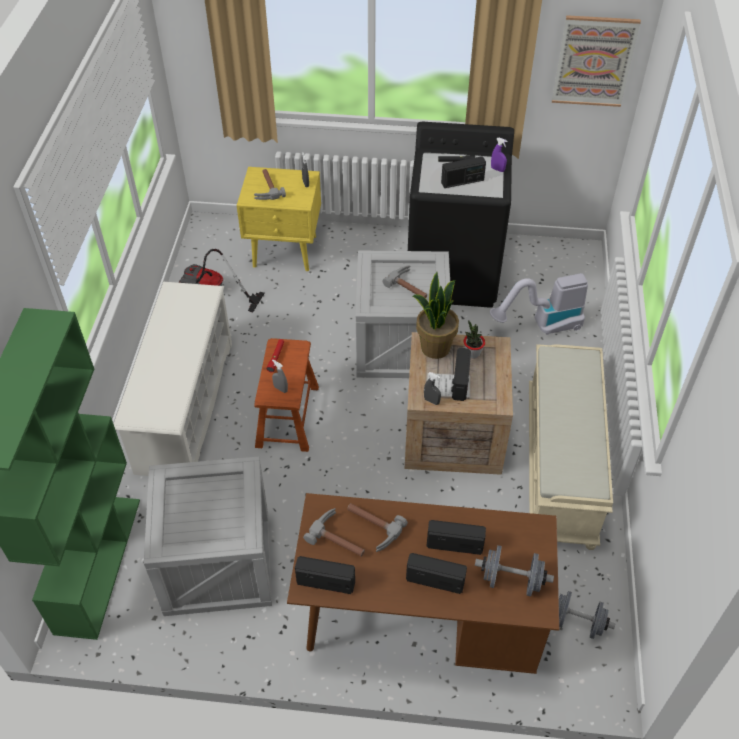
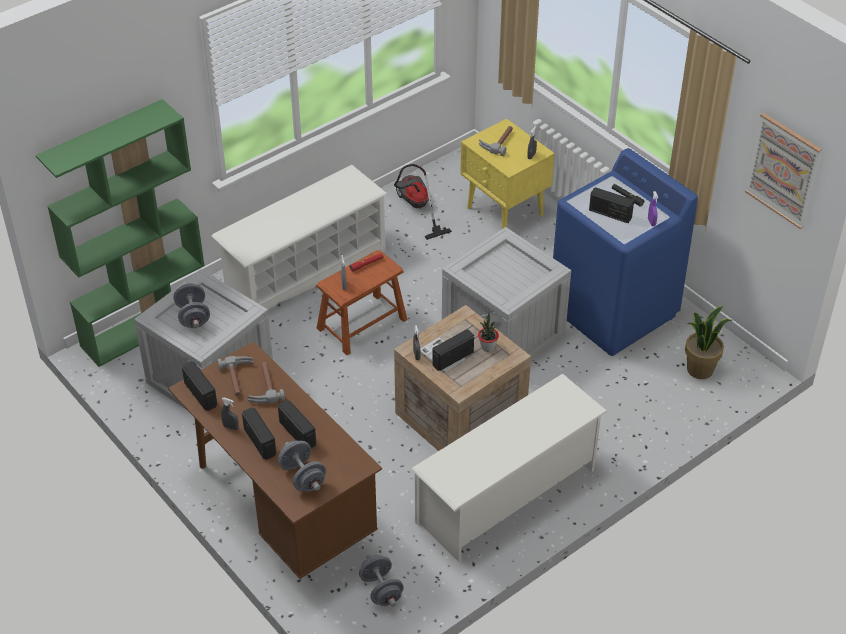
camera: 45 degrees right, 5 degrees down
hammer [383,265,427,299] -> none
black washing machine [408,122,514,308] -> blue washing machine [553,148,698,356]
potted plant [412,272,459,359] -> potted plant moved to [685,306,732,379]
vacuum cleaner [490,273,588,334] -> none
beige bench [529,344,613,550] -> white shoe rack [411,374,608,562]
none -> grey dumbbell [173,283,210,328]
none -> grey spray bottle [221,398,239,430]

